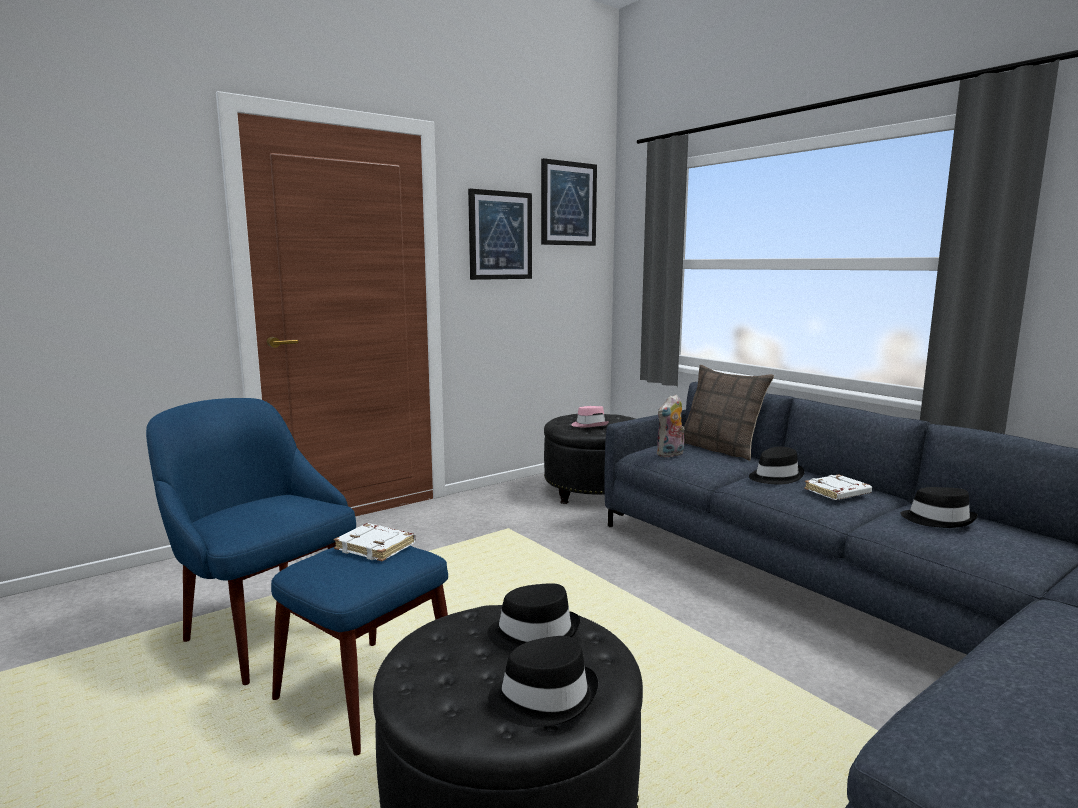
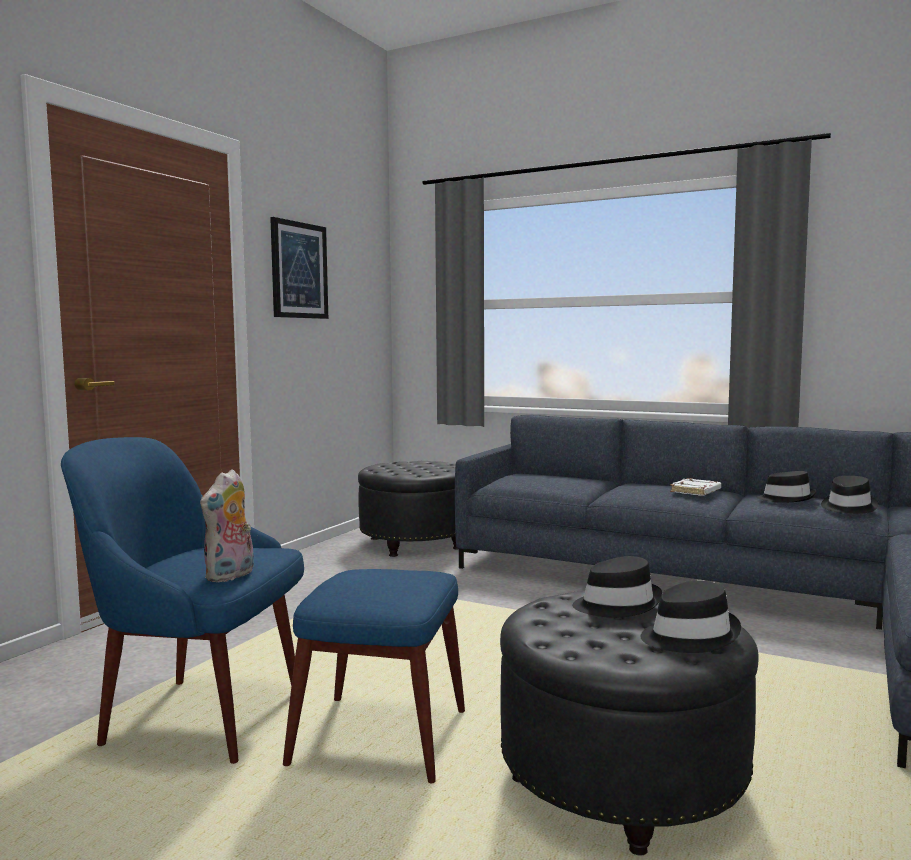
camera: 25 degrees left, 5 degrees down
white book [333,523,415,561] -> none
picture [541,158,597,246] -> none
pink hat [571,406,609,427] -> none
plush toy [657,394,685,458] -> plush toy moved to [200,469,254,582]
pillow [684,365,774,461] -> none
black hat [749,447,804,484] -> black hat moved to [821,476,878,514]

